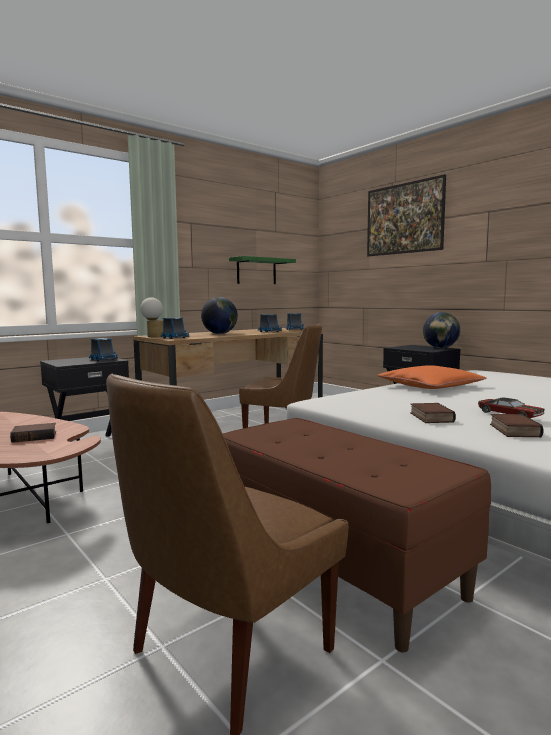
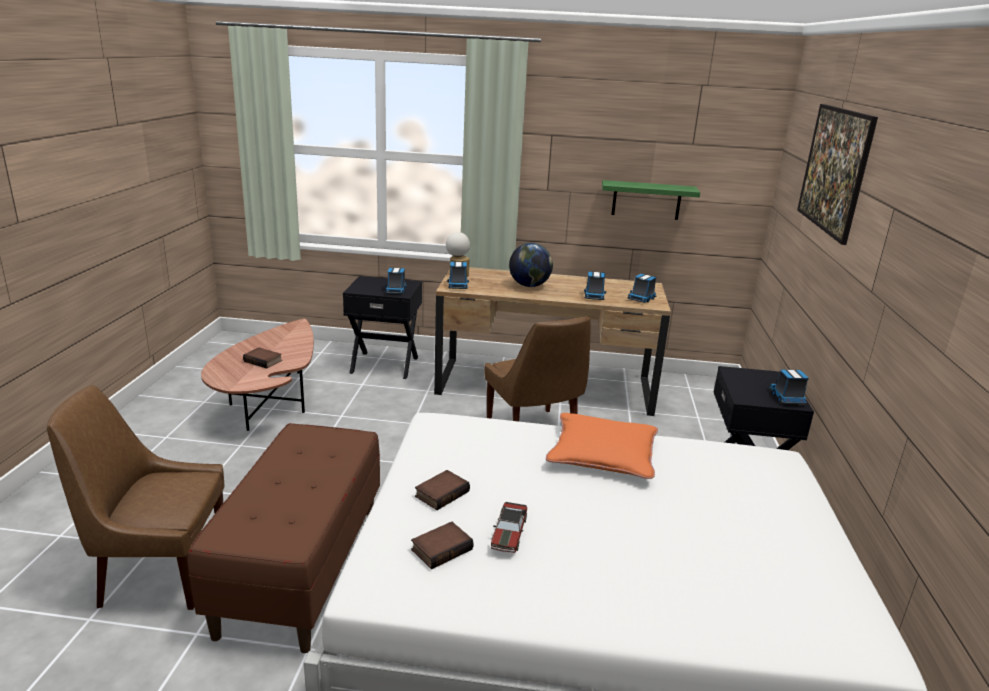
camera: 45 degrees right, 15 degrees up
globe [423,312,460,348] -> toy truck [769,370,809,404]

